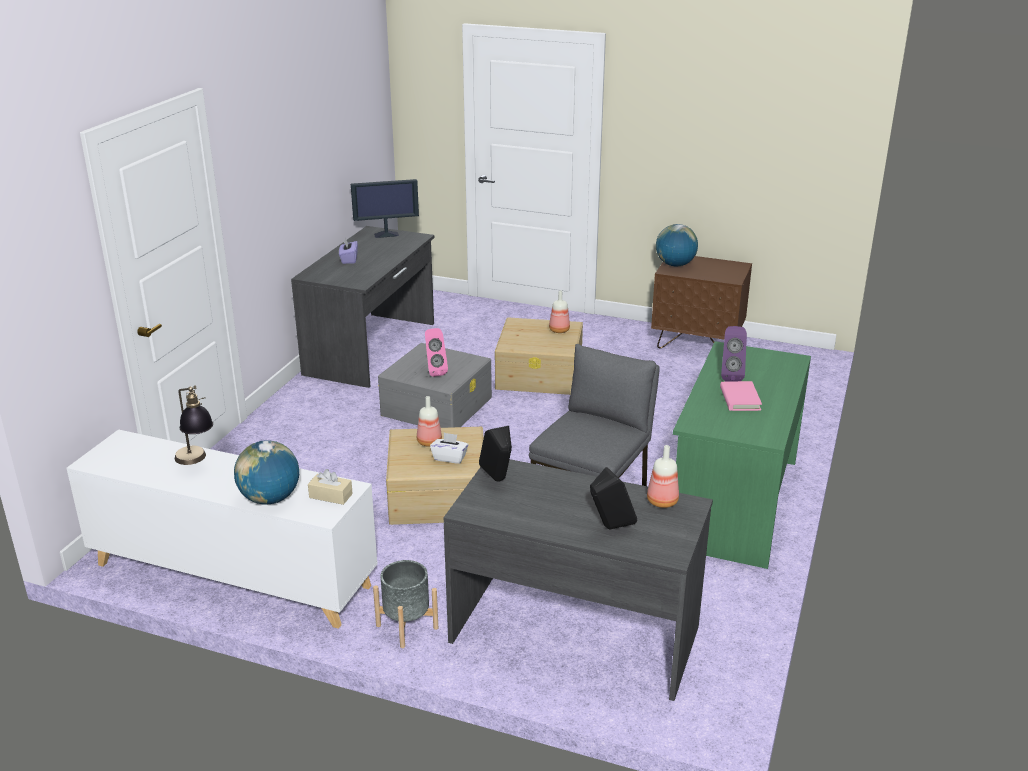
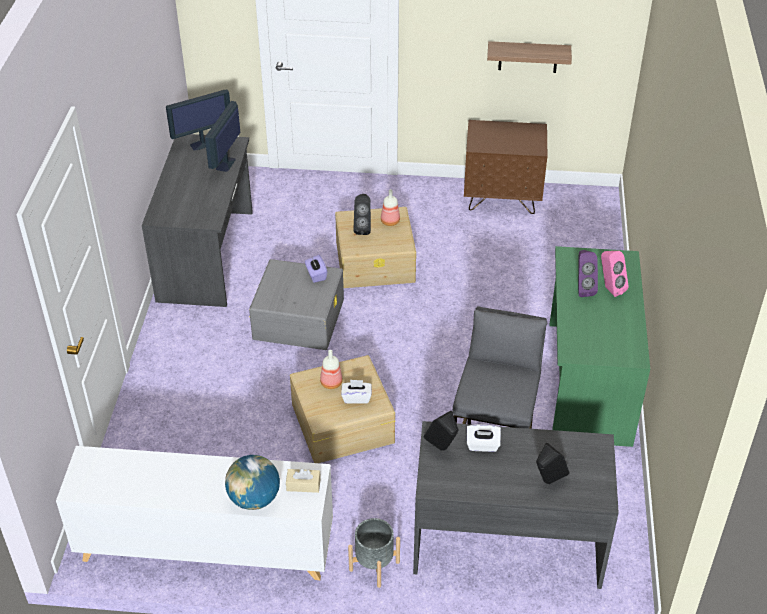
camera: 15 degrees left, 15 degrees up
table lamp [175,385,213,465] -> none
purple tissue box [339,237,358,264] -> purple tissue box moved to [305,255,327,283]
pink speaker [425,328,448,377] -> pink speaker moved to [601,251,629,297]
bottle [647,445,679,508] -> none
globe [656,224,698,267] -> none
pink book [720,381,762,411] -> none
none -> monitor [205,101,240,172]
none -> black speaker [353,194,371,235]
none -> white tissue box [467,425,501,452]
none -> shelf [487,41,572,73]

